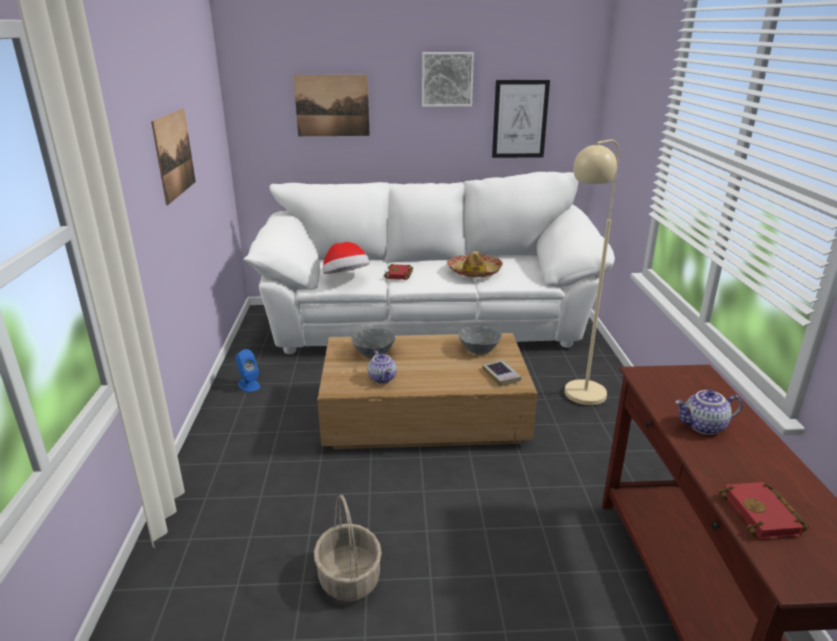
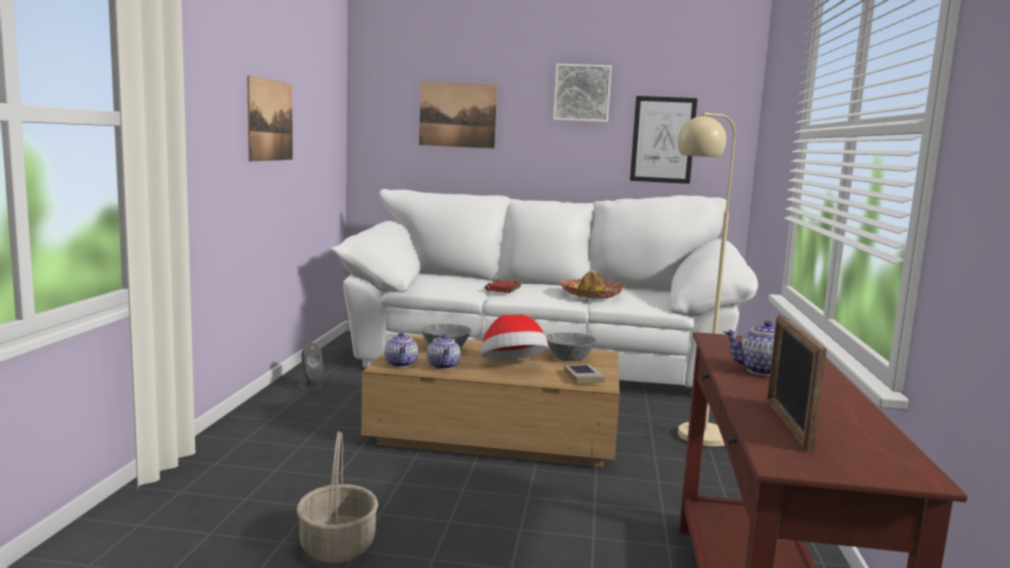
camera: 10 degrees right, 15 degrees down
blue speaker [236,349,260,392] -> grey speaker [300,343,323,392]
hat [323,242,370,274] -> hat moved to [481,315,548,359]
red book [718,482,809,539] -> picture frame [767,315,827,453]
none -> teapot [384,332,418,367]

